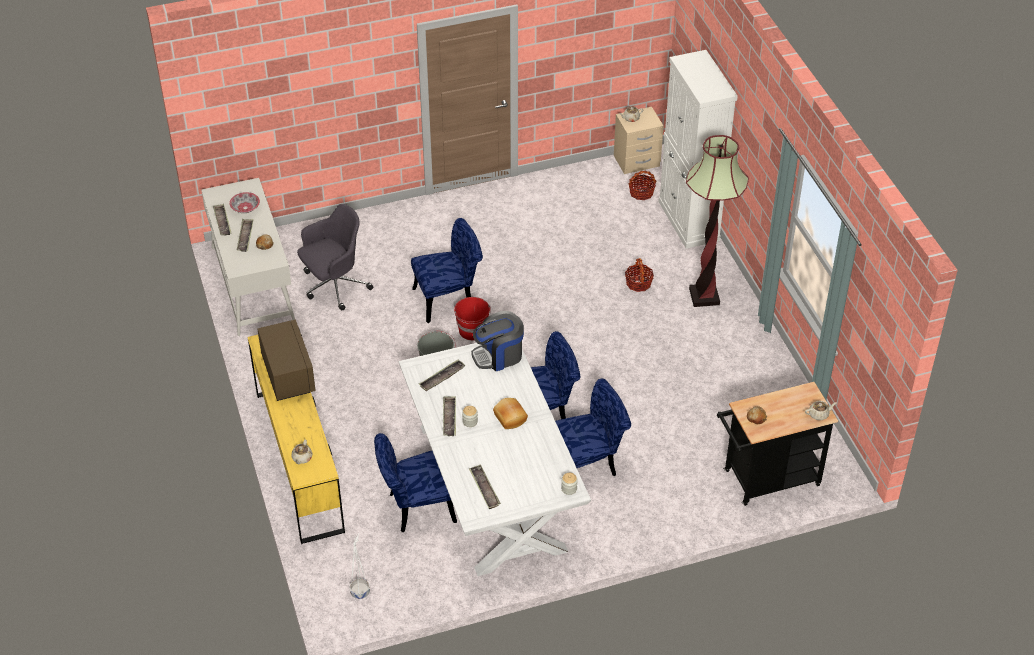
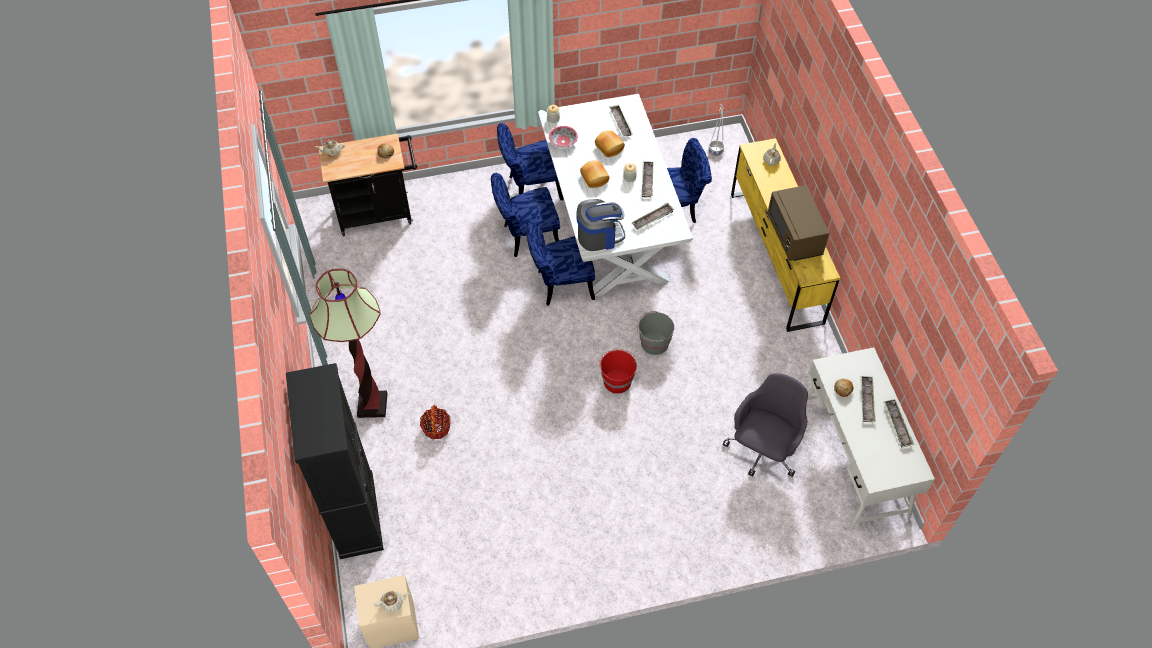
camera: 175 degrees left, 10 degrees up
bowl [229,192,260,213] -> bowl moved to [549,126,578,147]
grey office chair [297,204,373,310] -> grey office chair turned 150 degrees clockwise [723,373,808,477]
blue chair [411,218,483,323] -> blue chair moved to [497,123,563,200]
basket [629,171,657,200] -> none
white cabinet [658,50,738,249] -> black cabinet [286,363,384,559]
none -> bread [595,130,625,157]

